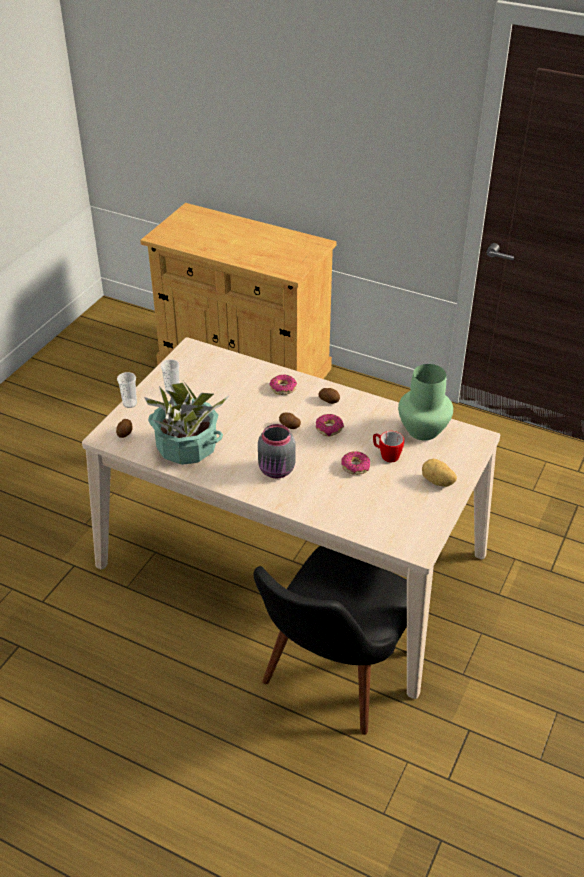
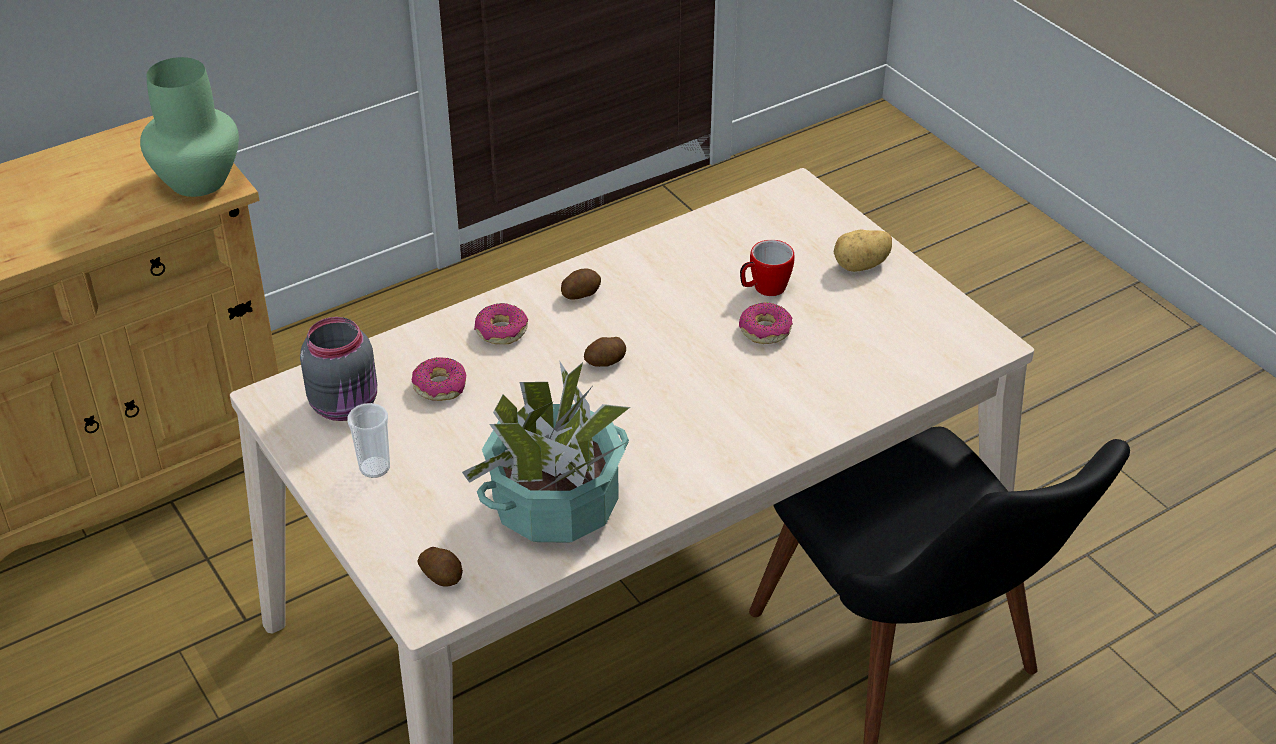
camera: 60 degrees left, 0 degrees up
cup [117,372,137,408] -> none
grey jar [258,424,295,479] -> grey jar moved to [300,317,377,421]
donut [316,414,344,436] -> donut moved to [412,357,466,401]
green vase [398,364,453,441] -> green vase moved to [140,57,239,197]

